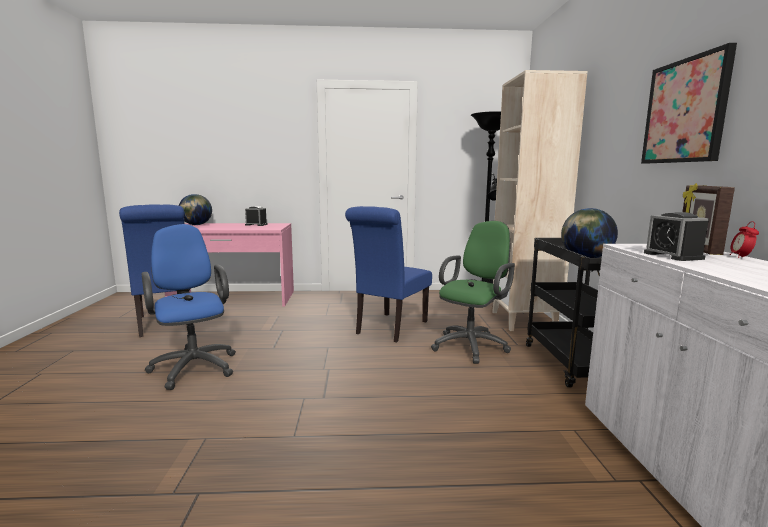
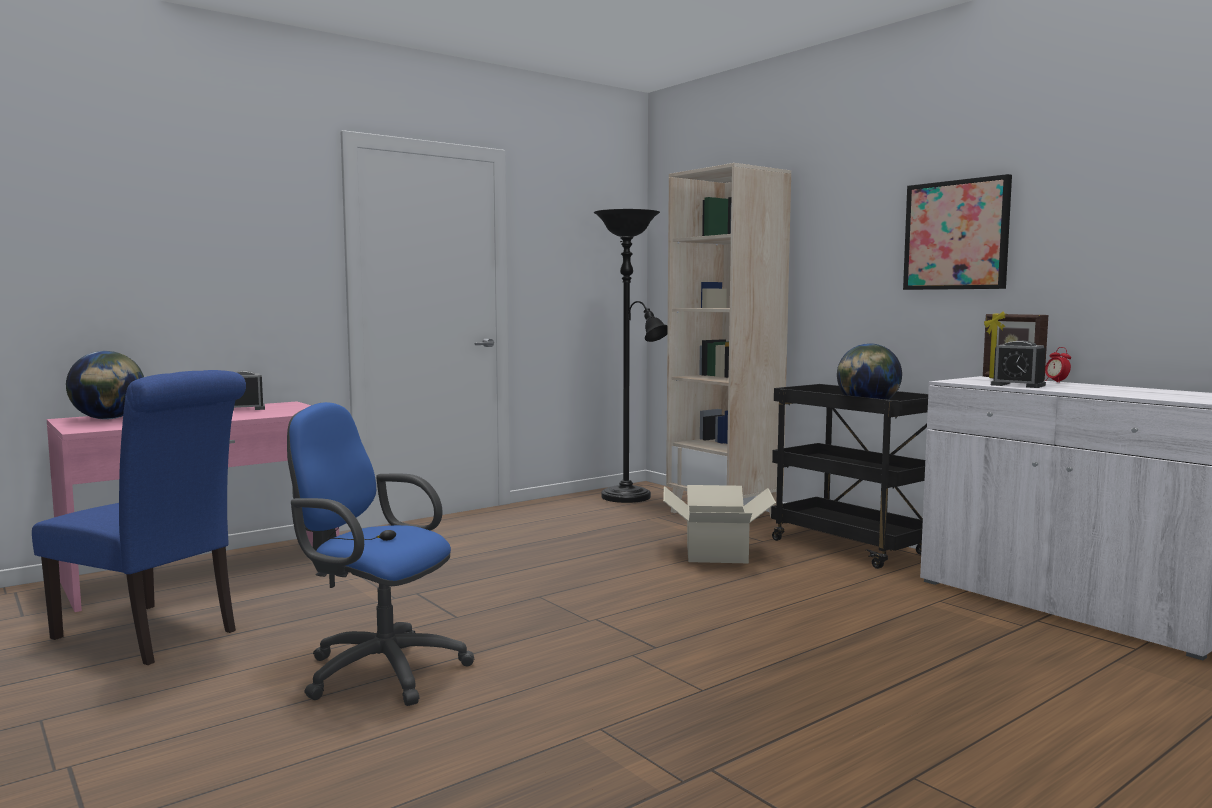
camera: 35 degrees left, 5 degrees down
blue chair [345,206,432,342] -> none
green office chair [431,221,515,364] -> cardboard box [663,485,776,563]

